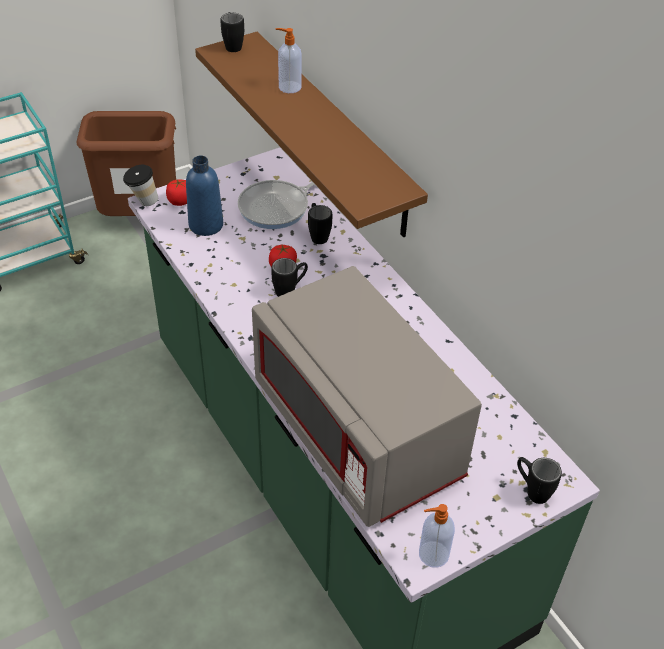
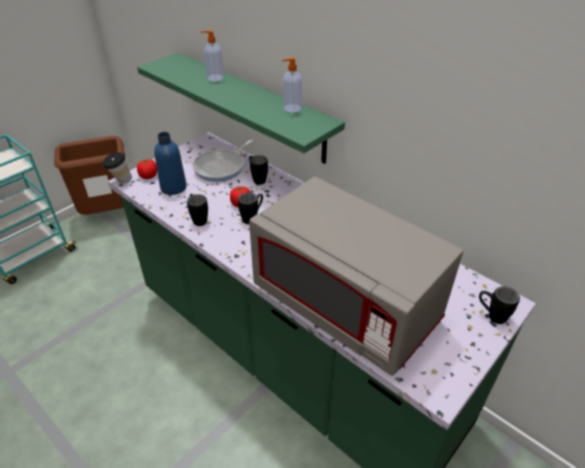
camera: 15 degrees left, 5 degrees down
brown shelf [195,32,428,237] -> green shelf [137,53,345,164]
black mug [221,12,244,52] -> black mug moved to [187,194,208,226]
soap dispenser [419,504,455,568] -> soap dispenser moved to [282,57,302,113]

